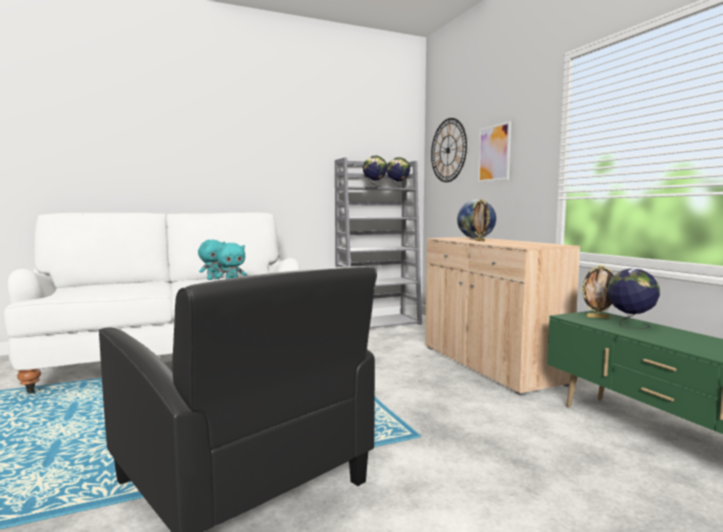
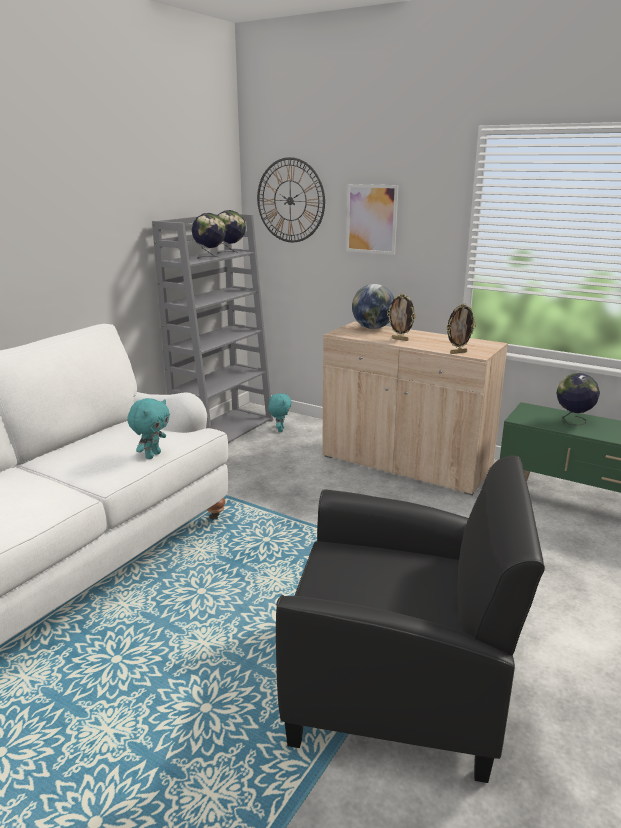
camera: 35 degrees left, 15 degrees up
turquoise plush toy [198,240,225,280] -> turquoise plush toy moved to [268,393,292,432]
picture frame [581,265,614,319] -> picture frame moved to [446,303,476,354]

